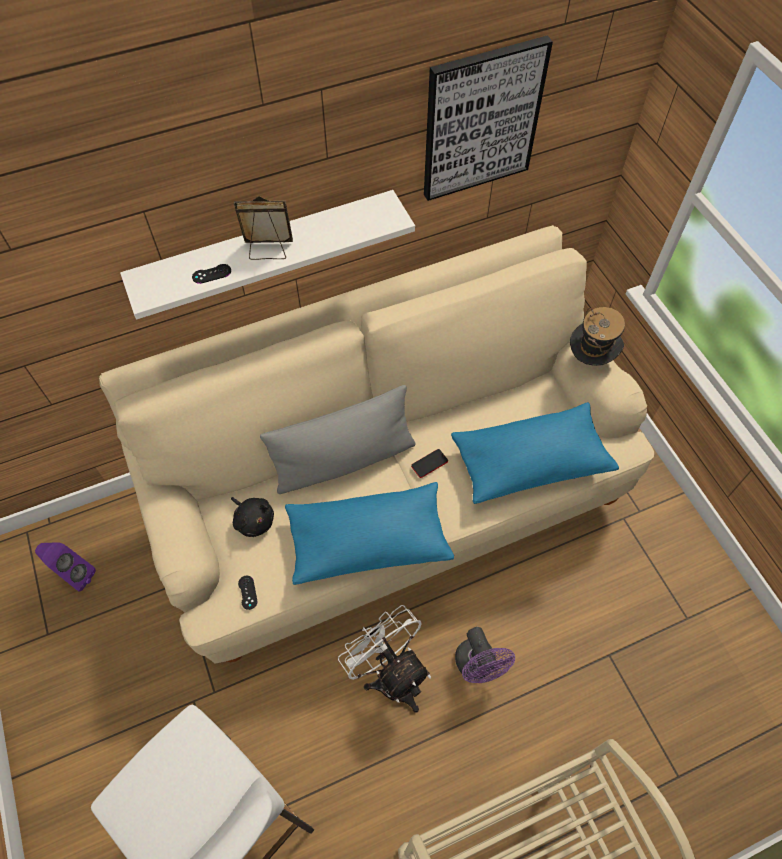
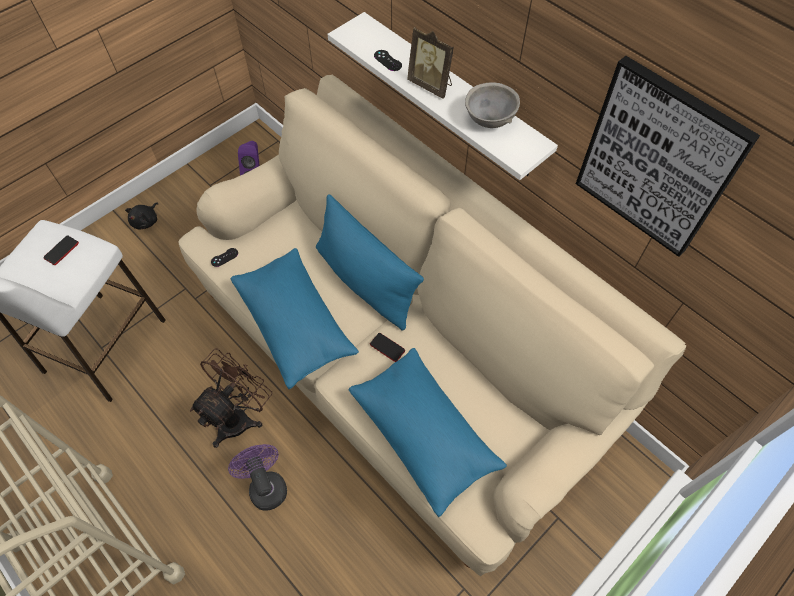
camera: 70 degrees right, 0 degrees up
black plush toy [231,497,274,537] -> black plush toy moved to [125,202,158,230]
picture frame [234,196,293,260] -> picture frame turned 150 degrees clockwise [407,27,454,98]
grey pillow [260,385,415,494] -> blue pillow [316,194,424,331]
white fan [338,605,431,713] -> brown fan [190,348,272,448]
purple fan [455,627,515,683] -> purple fan turned 105 degrees clockwise [228,444,287,511]
hat [570,307,625,366] -> none
none -> phone [43,235,79,265]
none -> grey bowl [465,82,520,128]

